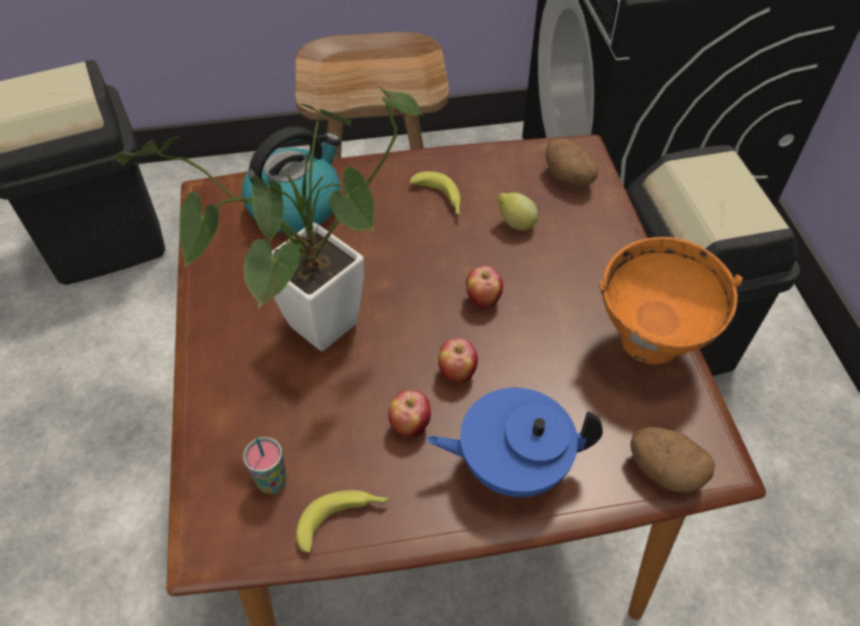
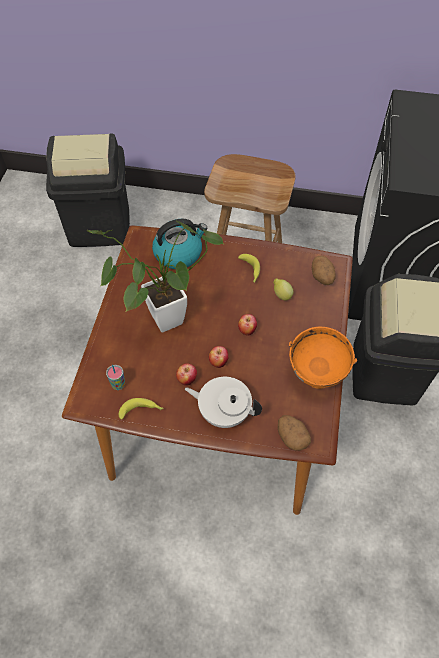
camera: 20 degrees right, 5 degrees up
blue teapot [427,388,603,497] -> white teapot [185,377,262,428]

